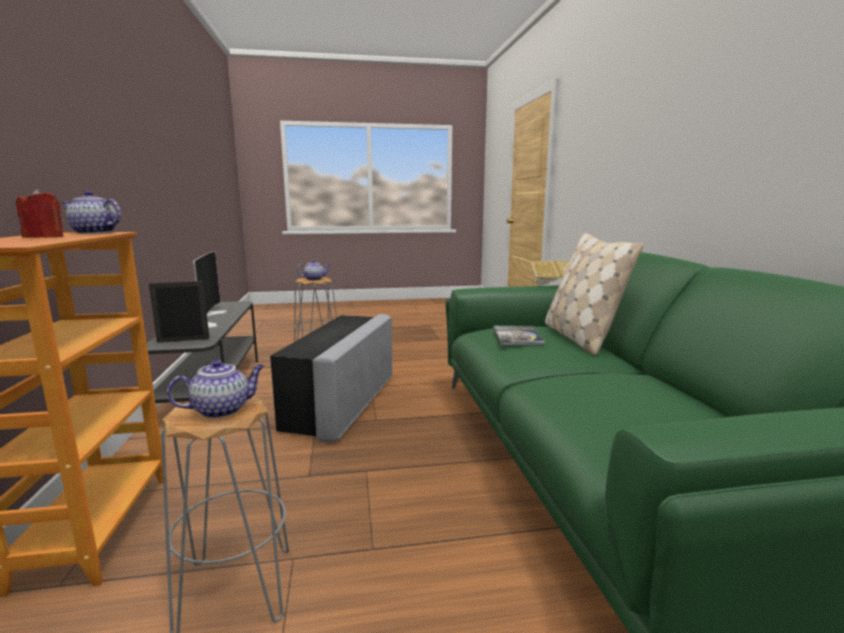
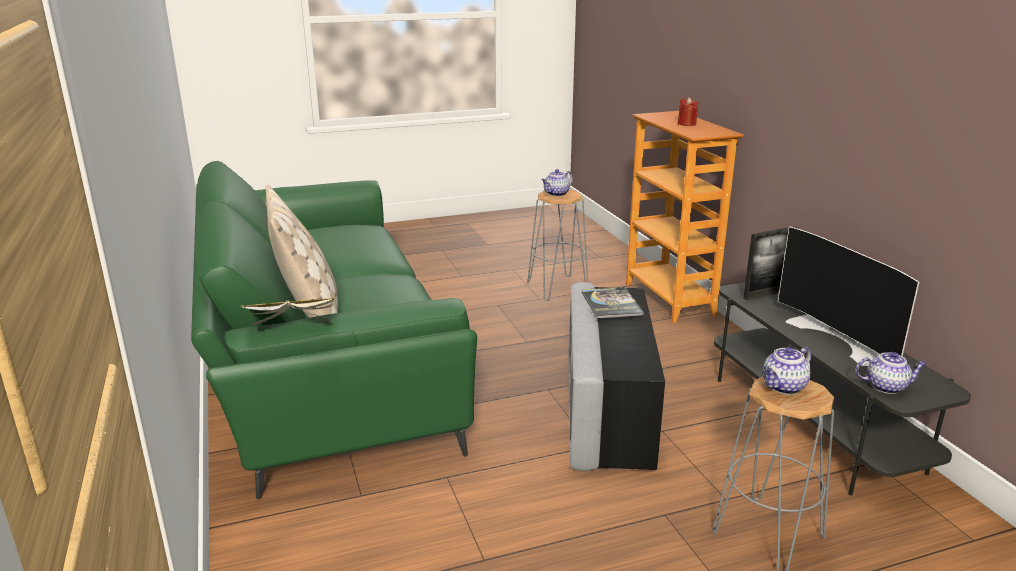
camera: 170 degrees right, 10 degrees up
teapot [61,191,121,234] -> teapot moved to [855,352,927,394]
book [493,325,545,346] -> book moved to [581,287,644,319]

